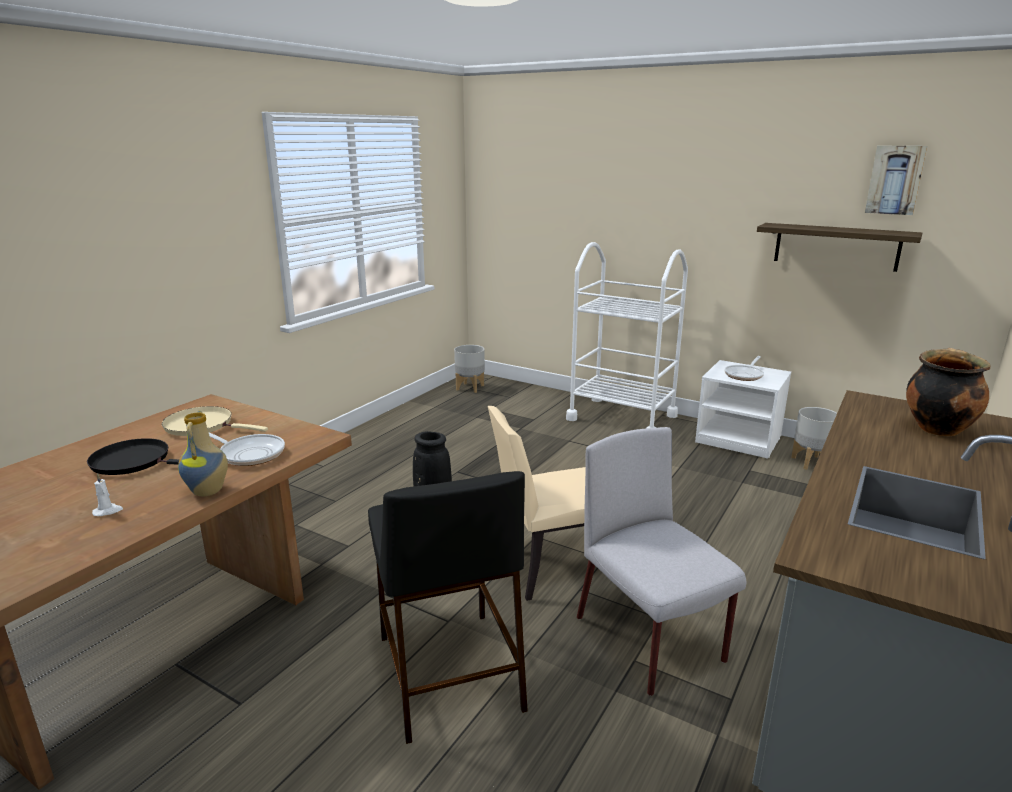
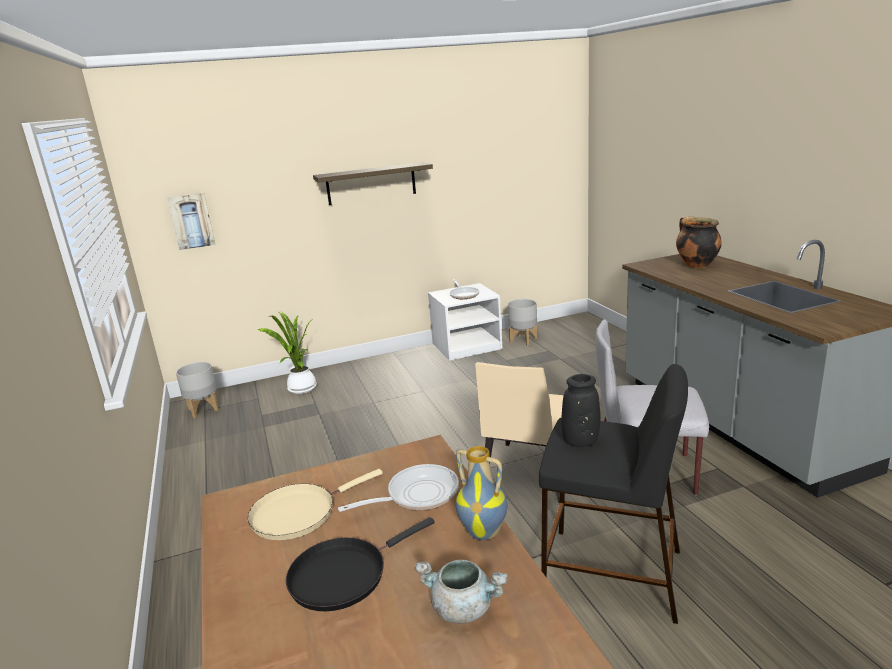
camera: 50 degrees left, 0 degrees up
white candle [92,473,123,516] -> grey cooking pot [415,560,508,623]
white cart [566,242,688,428] -> none
shelf [757,223,922,272] -> shelf moved to [313,162,433,205]
picture [865,146,927,215] -> picture moved to [167,193,215,250]
none -> potted plant [257,312,317,394]

